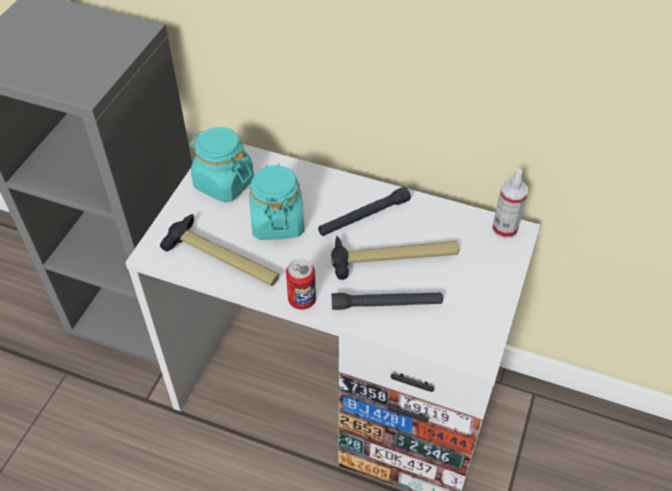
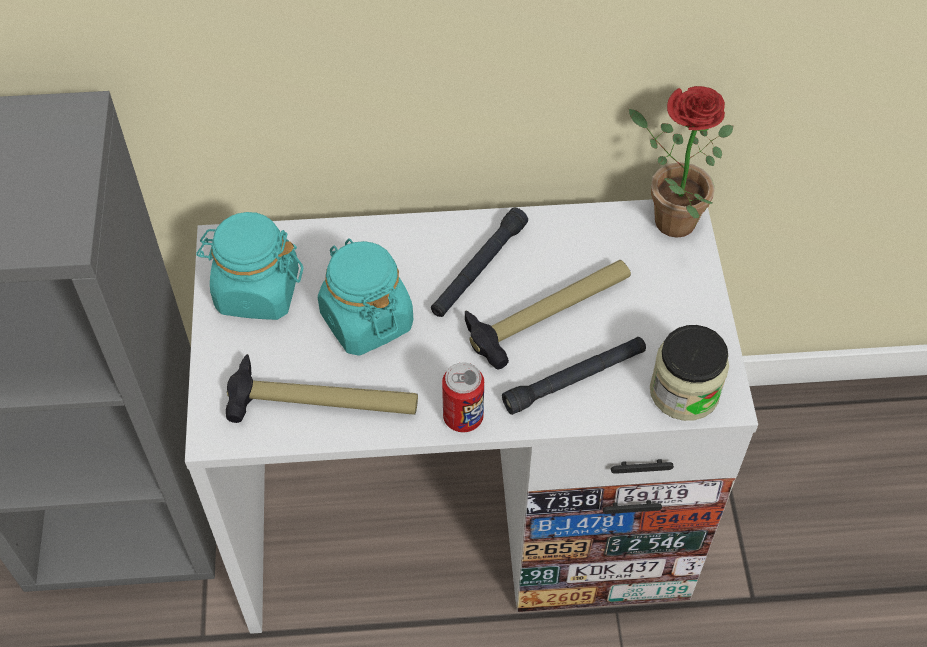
camera: 25 degrees left, 5 degrees up
spray bottle [492,169,528,239] -> potted plant [629,86,733,238]
none -> jar [650,325,729,421]

